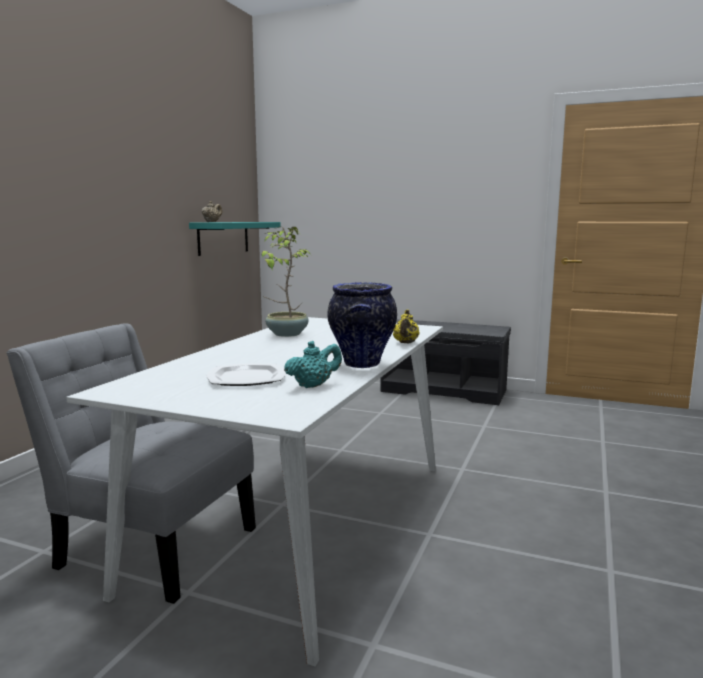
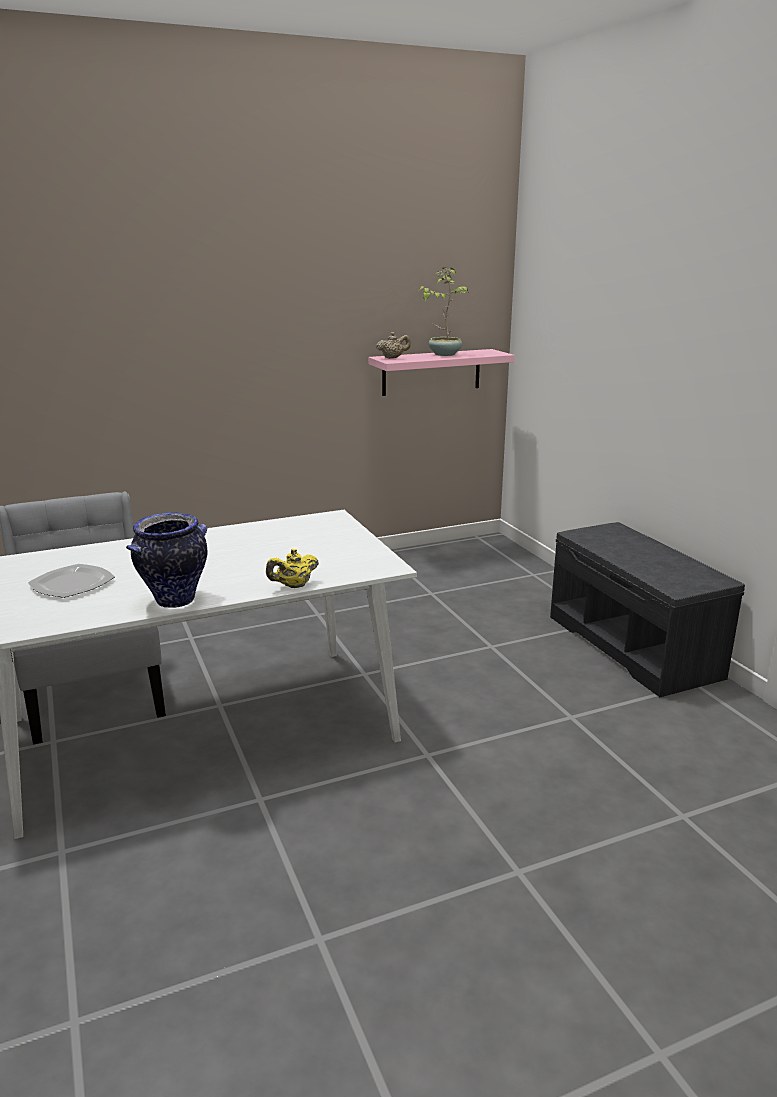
camera: 45 degrees right, 10 degrees up
turquoise shelf [189,222,281,256] -> pink shelf [368,349,515,396]
potted plant [261,227,311,337] -> potted plant moved to [419,267,468,356]
turquoise teapot [284,341,342,388] -> none

